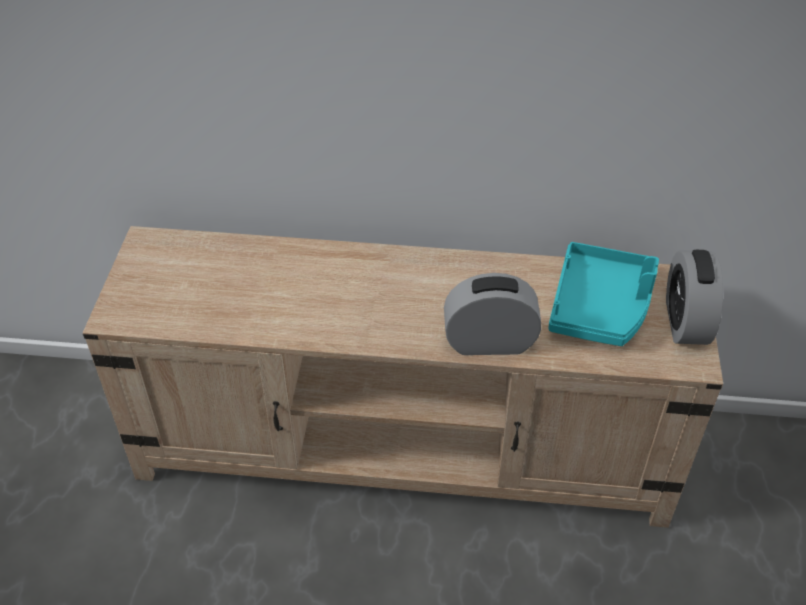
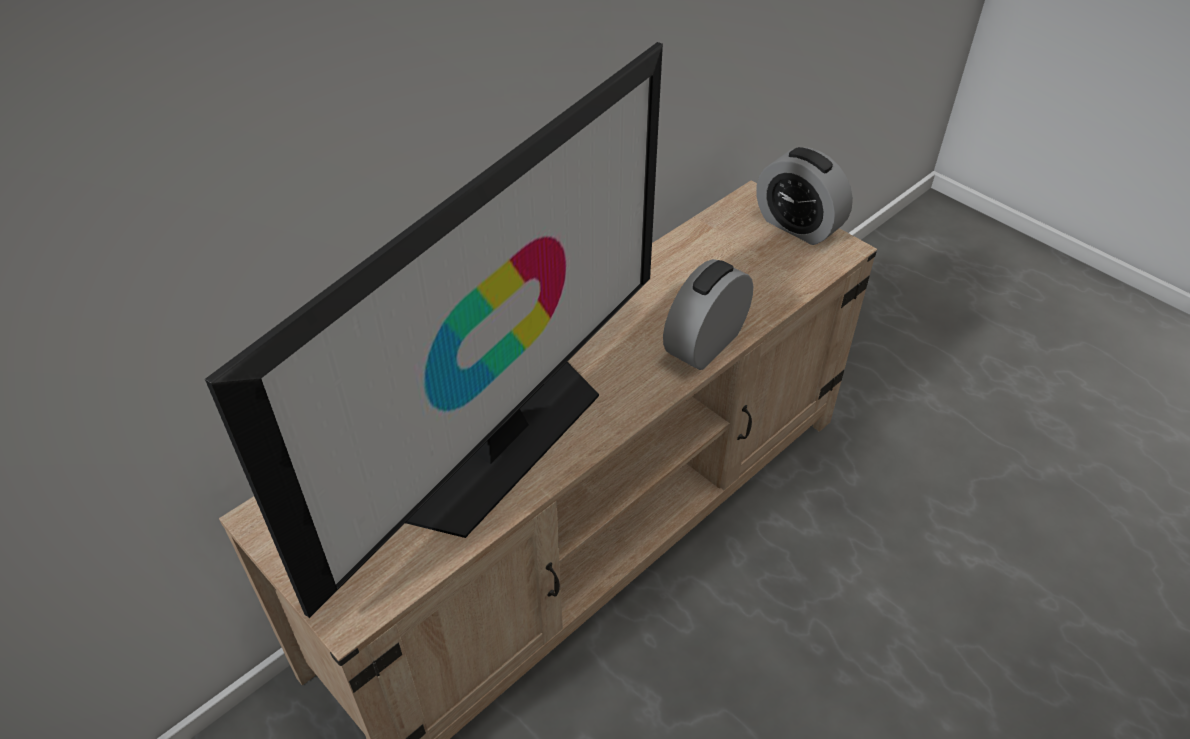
camera: 50 degrees left, 0 degrees up
turquoise tray [548,242,659,346] -> none
none -> television [205,42,663,618]

